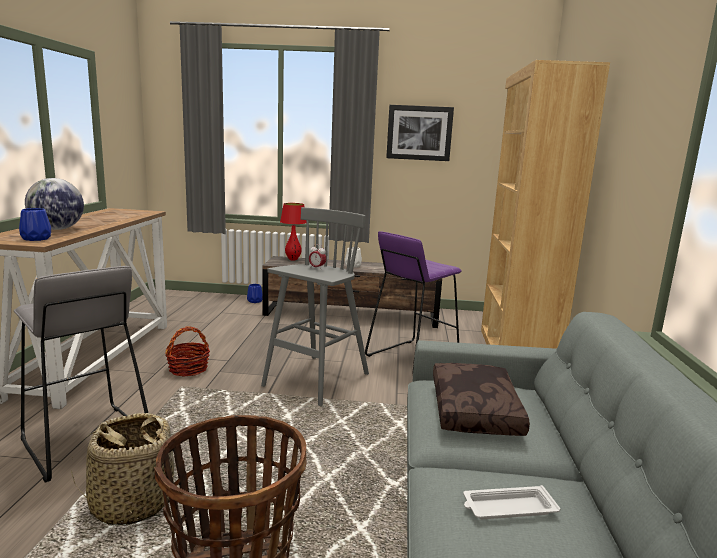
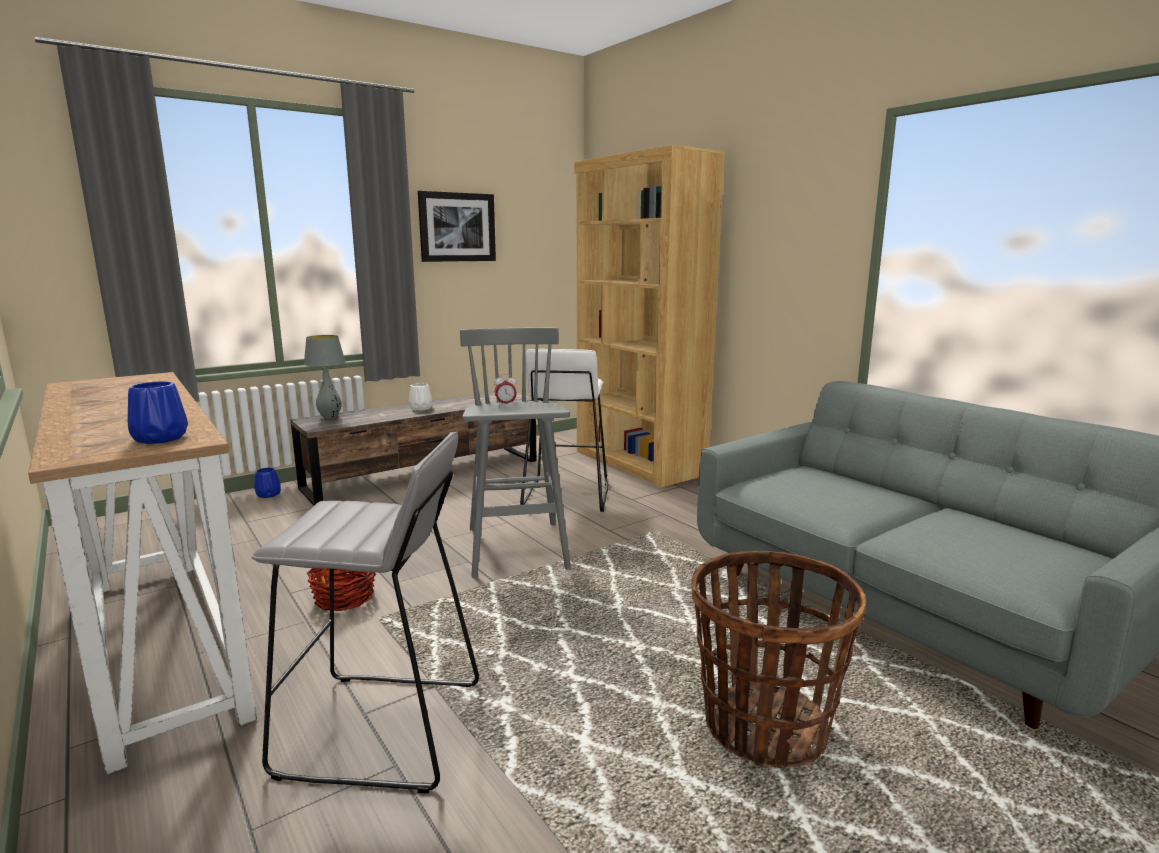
camera: 40 degrees left, 0 degrees up
globe [25,178,84,230] -> none
basket [71,413,174,526] -> none
red table lamp [280,203,307,261] -> grey table lamp [304,335,346,419]
purple stool [365,231,462,368] -> white stool [520,349,609,512]
brown pillow [433,363,530,436] -> none
white tray [463,485,561,519] -> none

